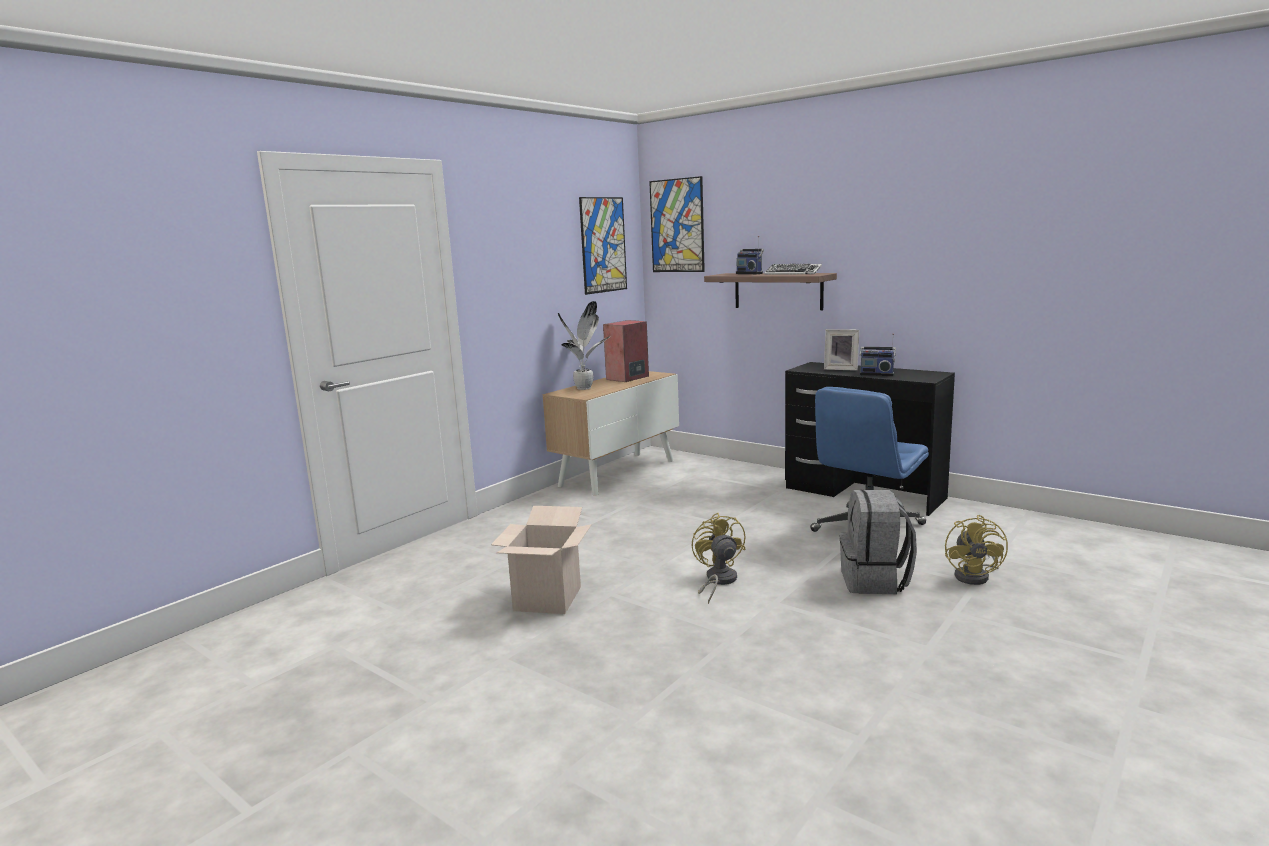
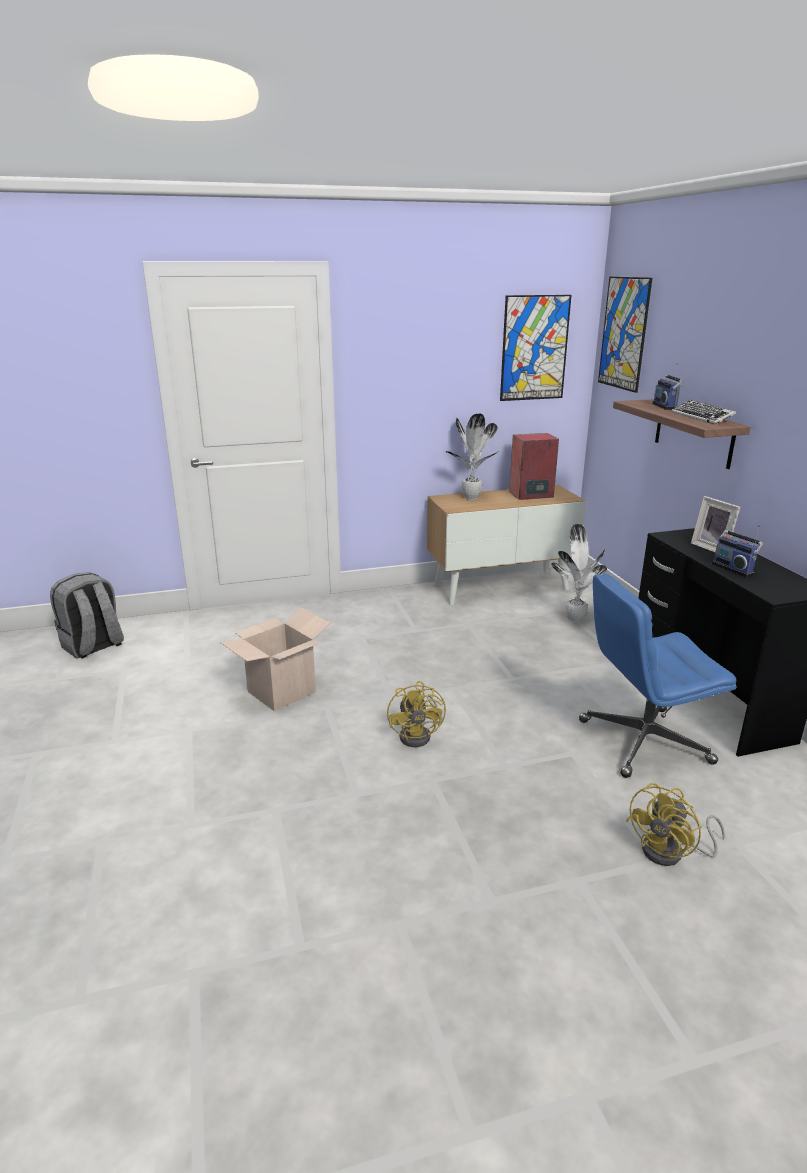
camera: 35 degrees right, 10 degrees up
yellow fan [692,513,745,604] -> yellow fan turned 150 degrees clockwise [387,681,446,747]
grey backpack [840,490,917,594] -> grey backpack moved to [50,572,124,659]
none -> potted plant [551,524,607,623]

